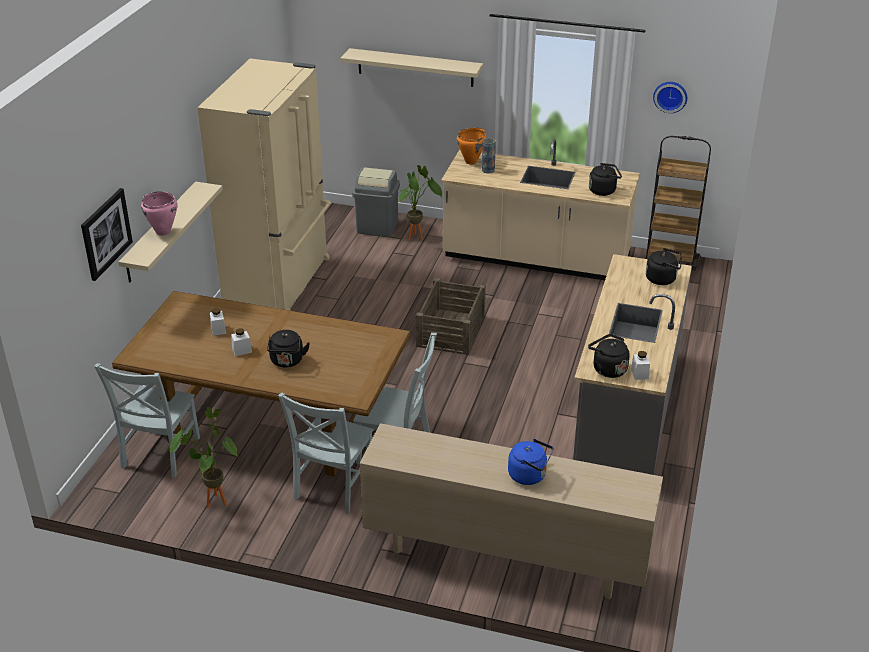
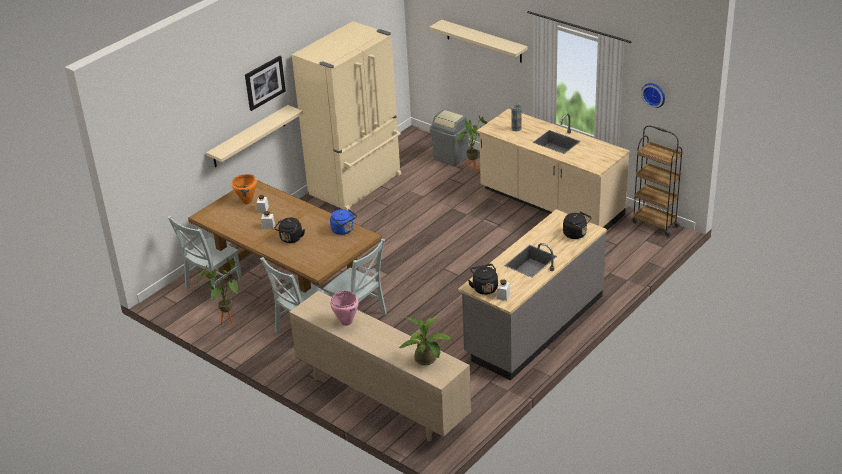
camera: 25 degrees right, 0 degrees up
picture [81,188,133,281] -> picture moved to [245,56,286,111]
pink cooking pot [141,191,178,236] -> pink cooking pot moved to [331,291,358,326]
crate [416,278,486,355] -> none
orange cooking pot [457,128,486,164] -> orange cooking pot moved to [232,174,257,204]
blue kettle [508,439,554,485] -> blue kettle moved to [330,209,357,235]
black kettle [589,163,622,196] -> none
none -> potted plant [399,317,452,365]

